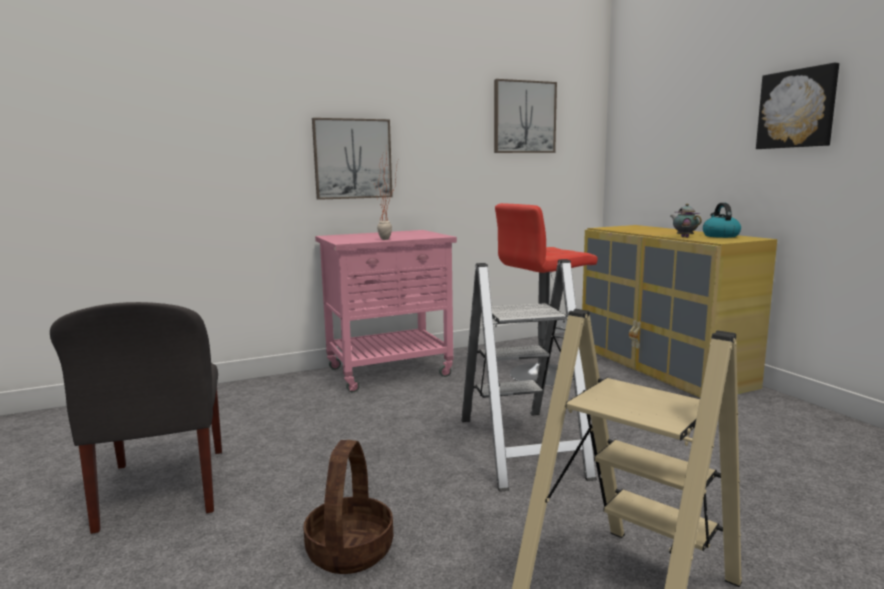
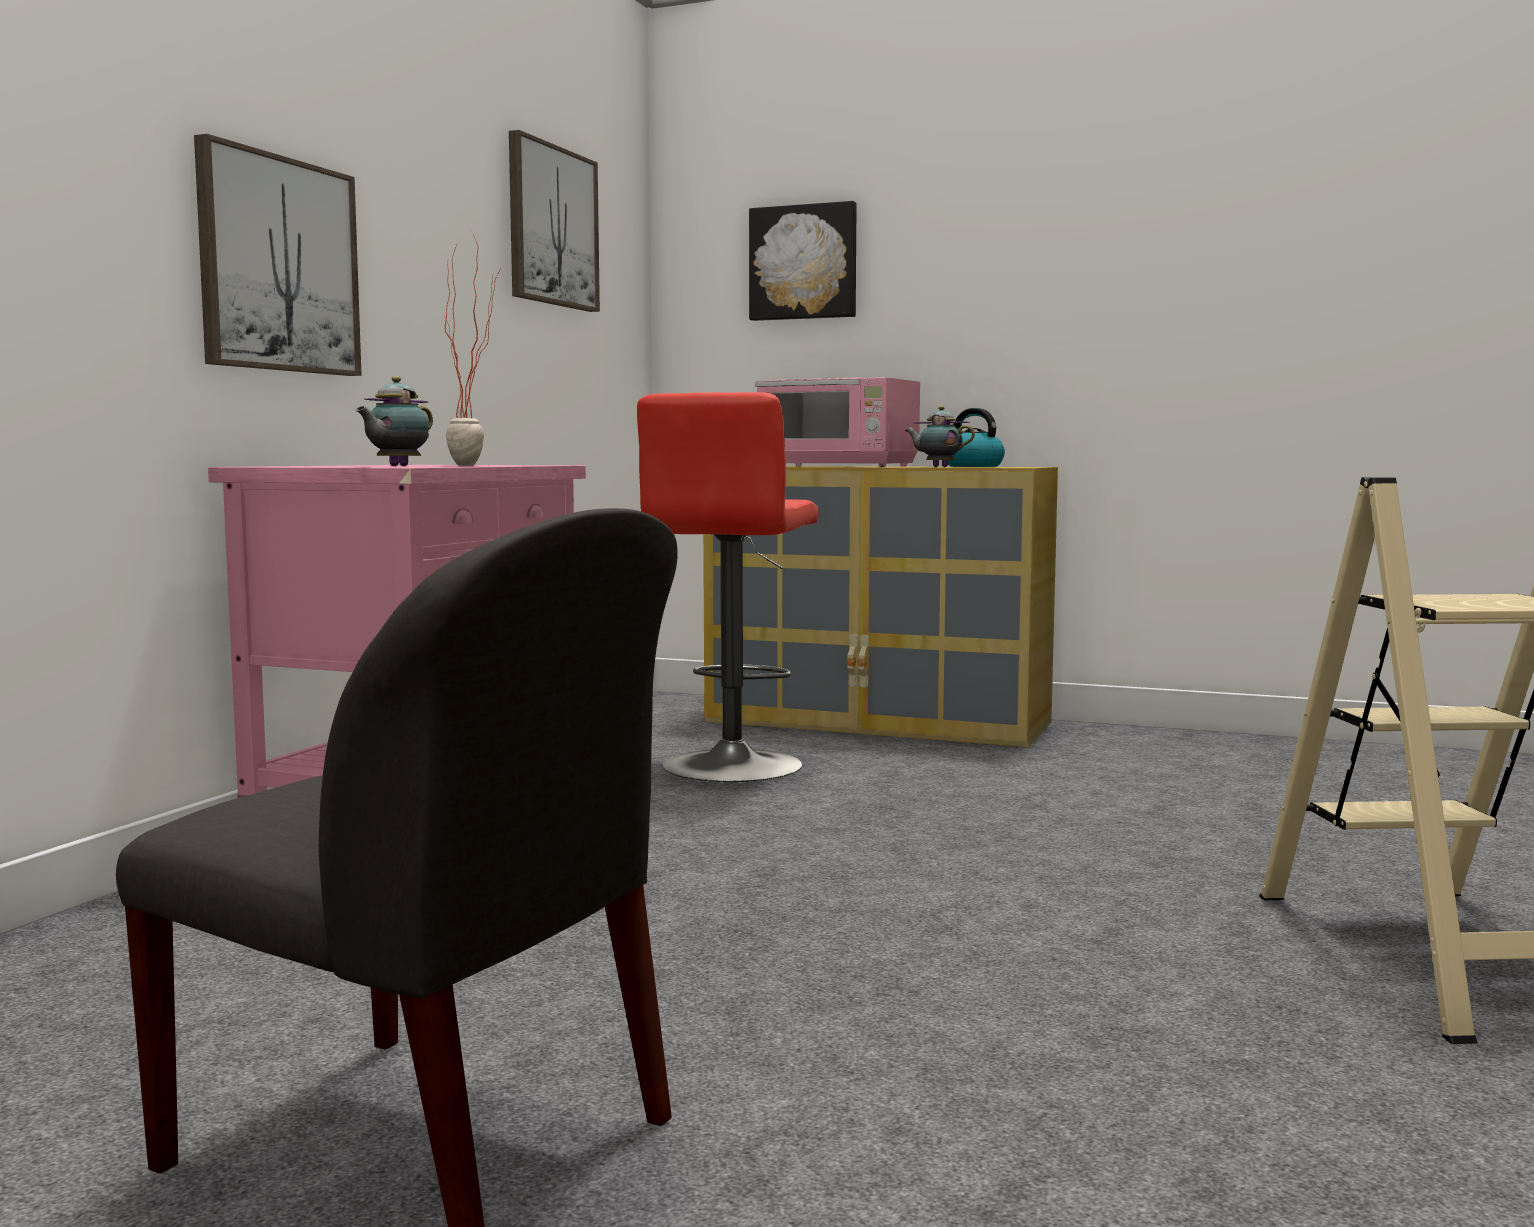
camera: 45 degrees left, 5 degrees down
basket [303,440,393,574] -> none
grey step ladder [461,259,597,492] -> none
picture [756,63,839,149] -> picture moved to [749,201,857,321]
none -> teapot [355,376,433,466]
none -> pink microwave [756,377,920,467]

